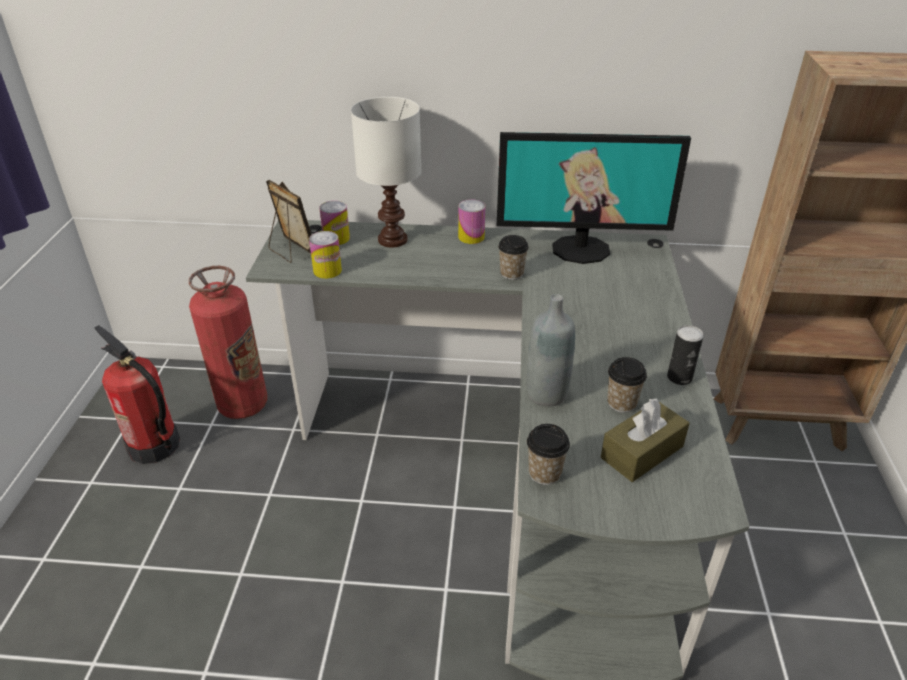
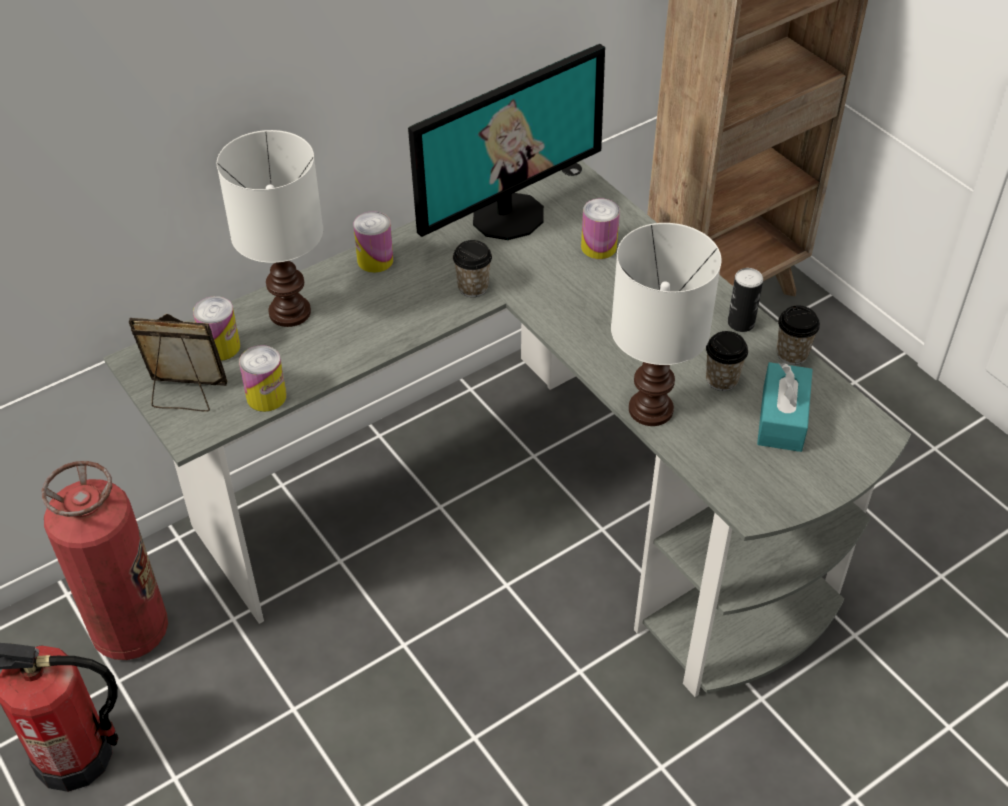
camera: 40 degrees left, 10 degrees up
grey bottle [527,294,575,406] -> white table lamp [611,223,722,426]
cup [527,424,570,485] -> cup moved to [777,305,820,365]
brown tissue box [601,399,690,482] -> turquoise tissue box [757,362,813,452]
none -> can [581,199,620,259]

